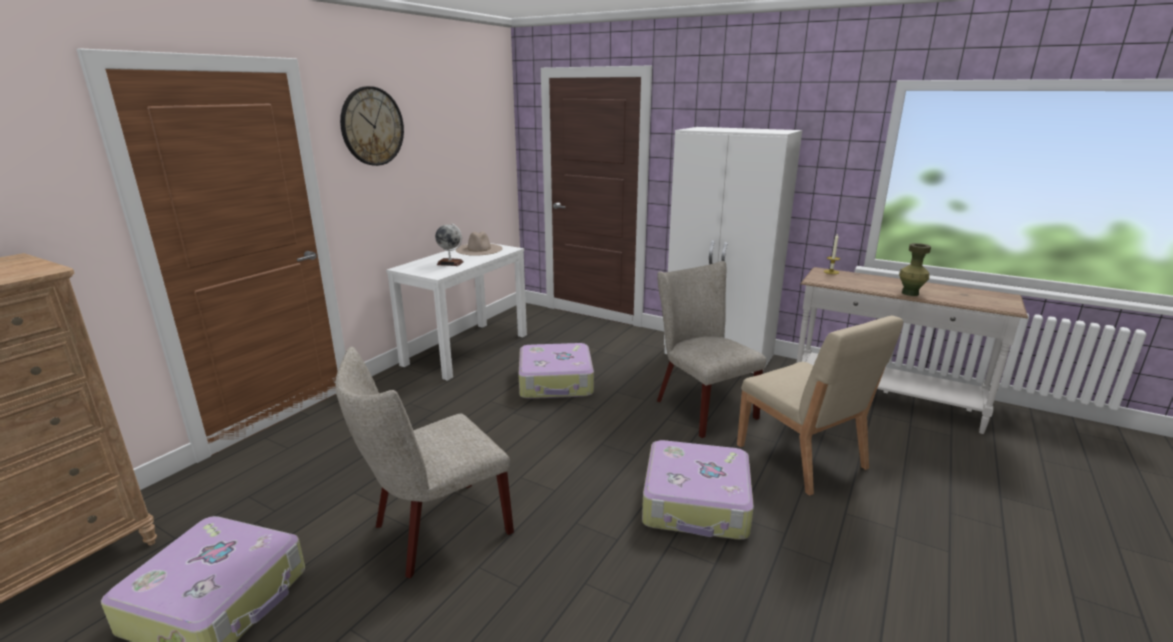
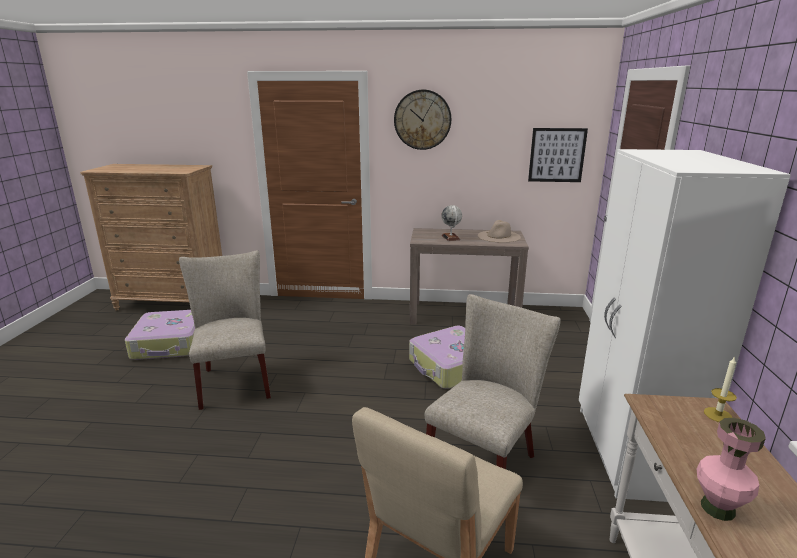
camera: 65 degrees right, 0 degrees up
beige chair [335,346,514,578] -> beige chair turned 45 degrees clockwise [179,250,271,410]
white console table [386,243,527,381] -> brown console table [410,228,529,325]
suitcase [642,440,754,540] -> none
green vase [899,243,931,296] -> pink vase [697,418,766,521]
none -> picture [528,128,588,182]

